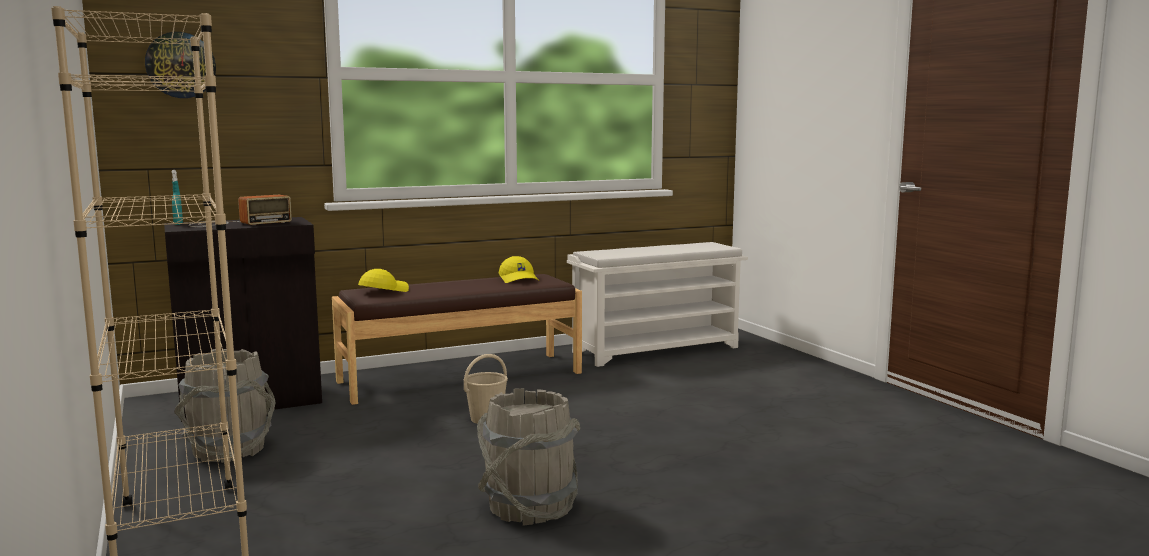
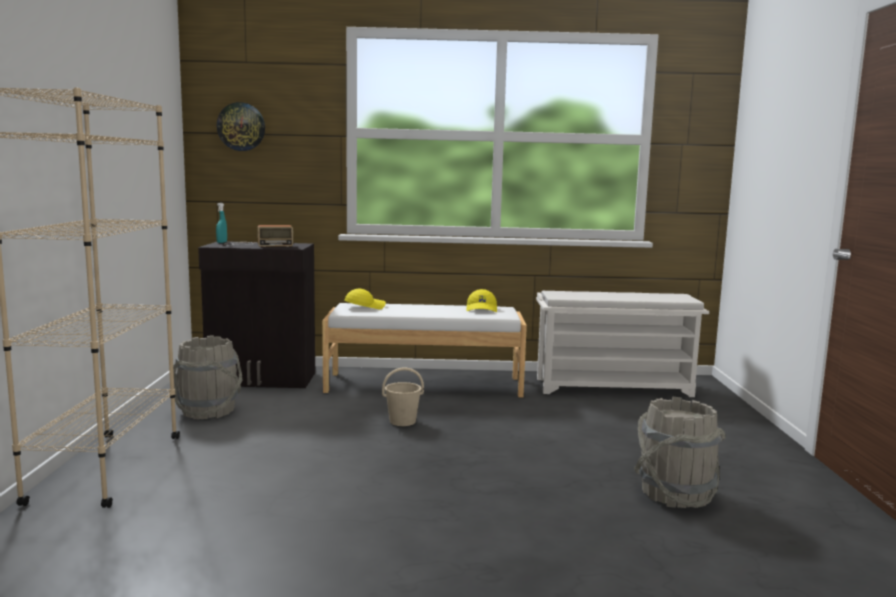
camera: 25 degrees right, 0 degrees up
brown bench [332,274,582,405] -> white bench [322,303,527,397]
grey bucket [477,388,581,526] -> grey bucket moved to [634,396,726,508]

